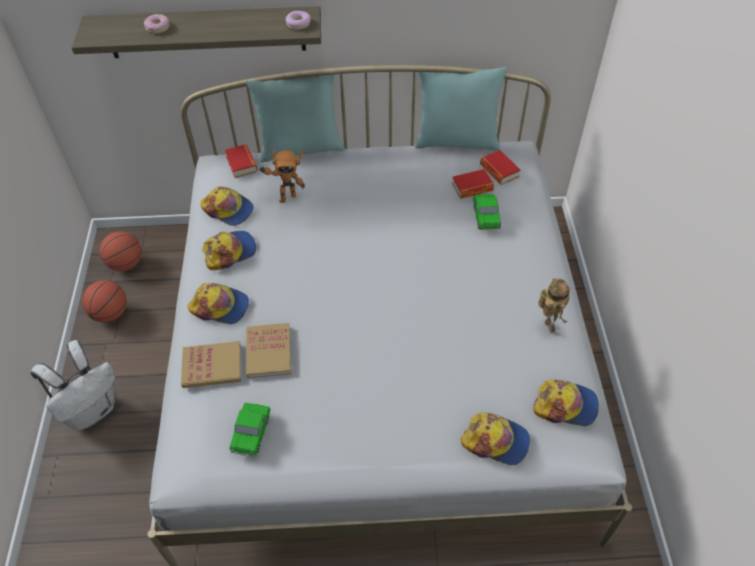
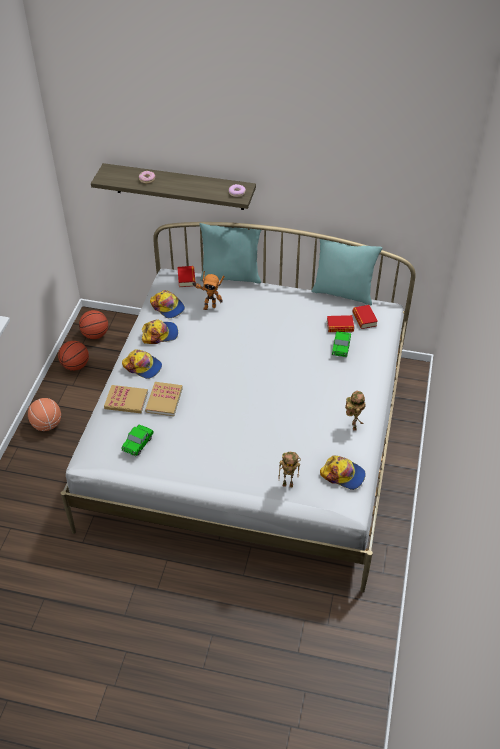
camera: 15 degrees right, 5 degrees down
white backpack [30,340,115,430] -> basketball [28,398,61,431]
cap [461,413,530,465] -> toy robot [278,452,301,488]

